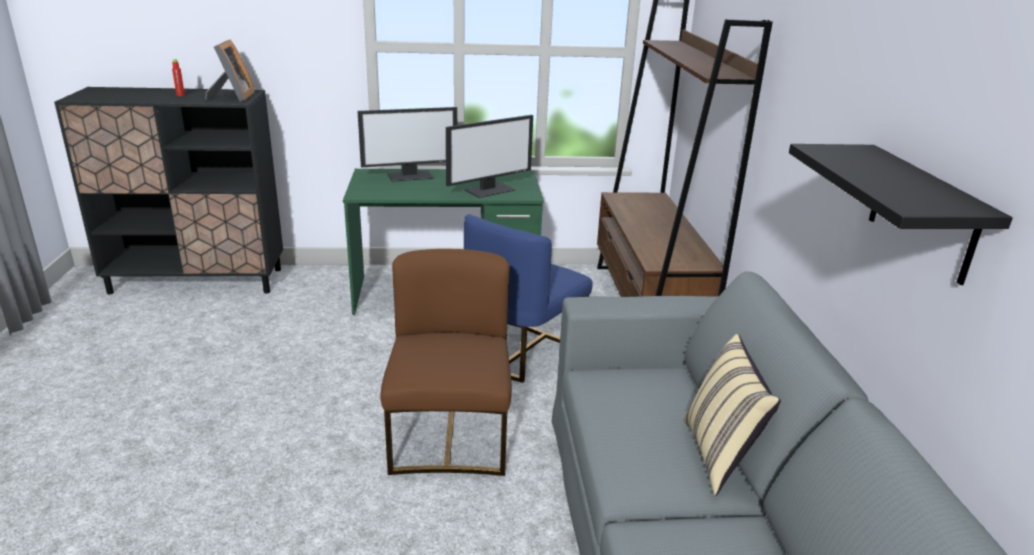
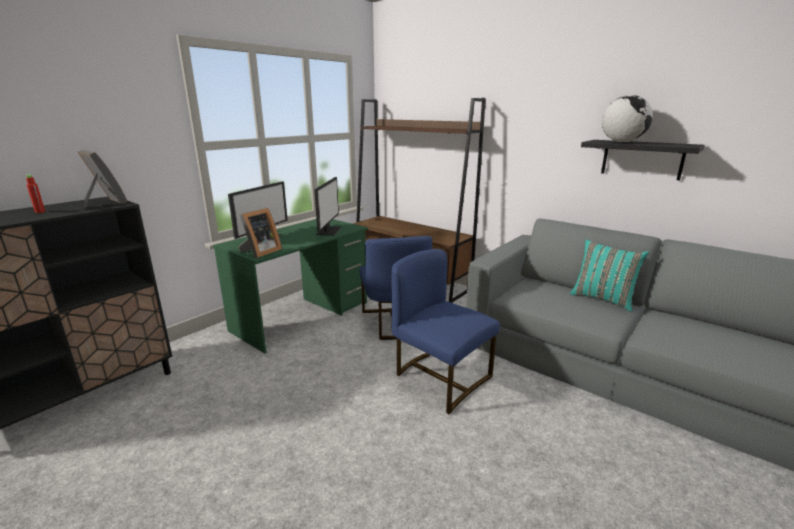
camera: 45 degrees left, 5 degrees down
brown chair [380,249,512,476] -> blue chair [392,249,500,414]
beige pillow [684,334,781,496] -> turquoise pillow [570,240,649,312]
none -> picture frame [239,208,282,258]
none -> globe [602,95,653,143]

